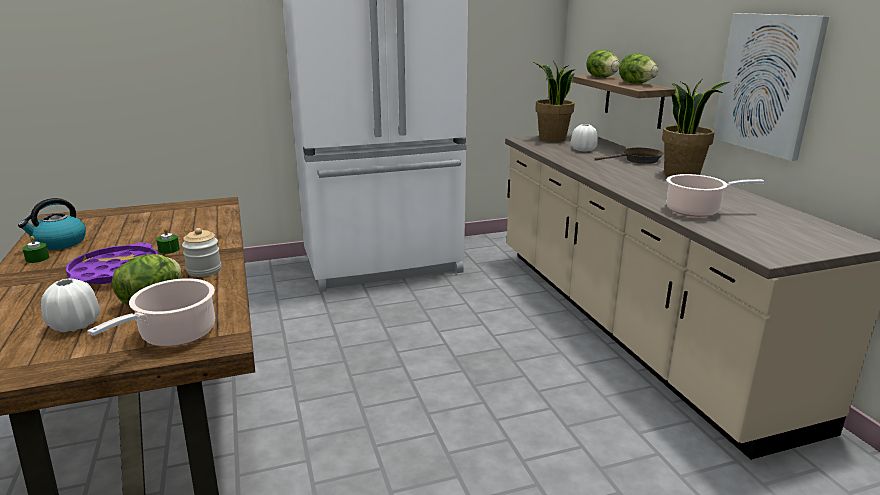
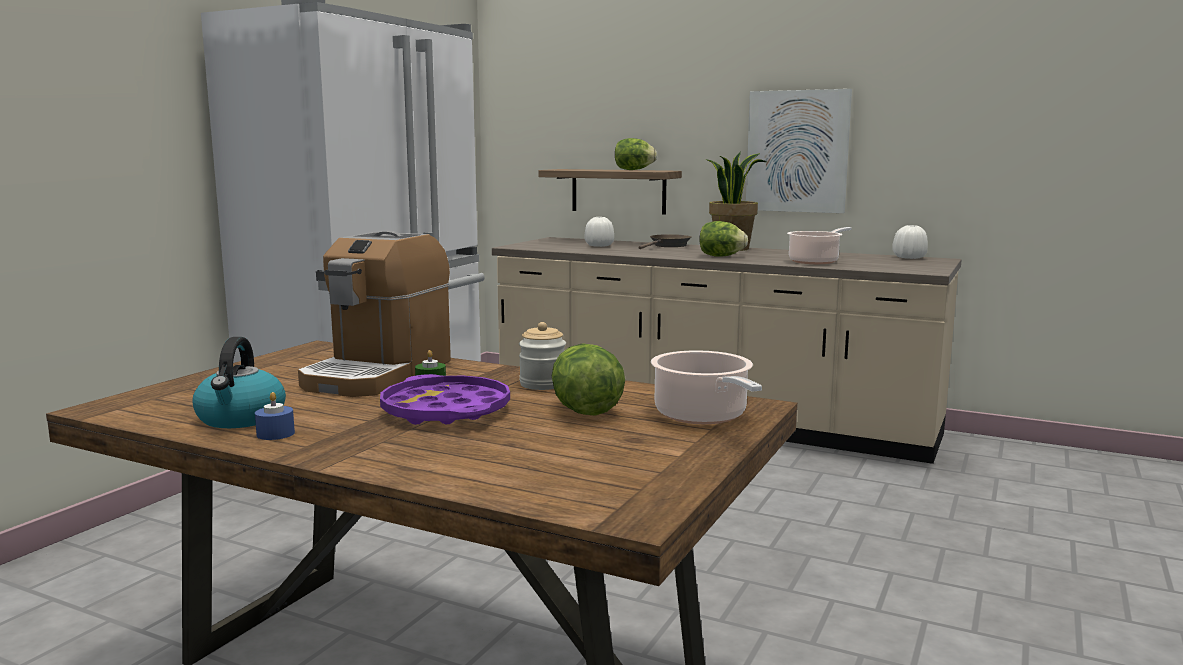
camera: 45 degrees left, 10 degrees down
green candle [22,236,49,263] -> blue candle [255,392,295,440]
white vase [41,278,100,332] -> white vase moved to [892,225,928,259]
potted plant [534,61,576,142] -> none
lettuce [586,49,620,78] -> lettuce moved to [699,221,748,257]
none -> coffee machine [298,231,451,397]

